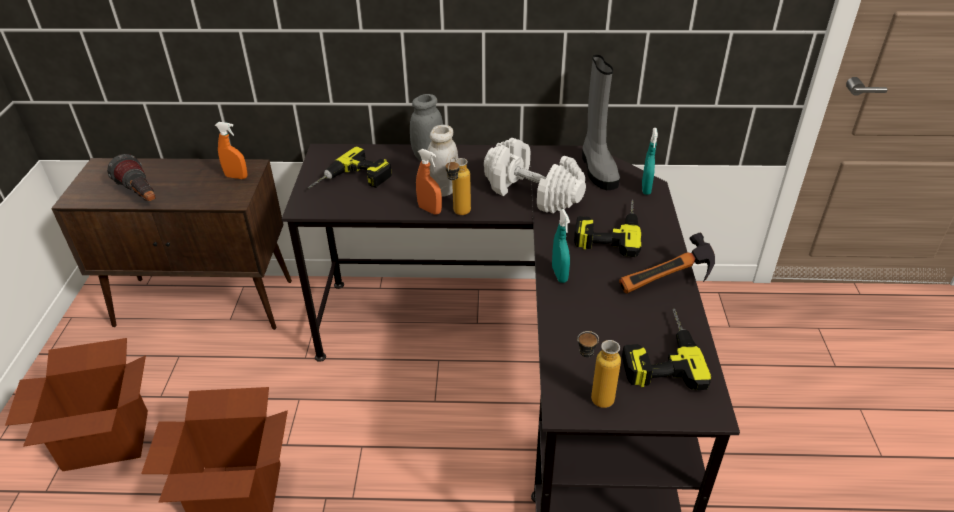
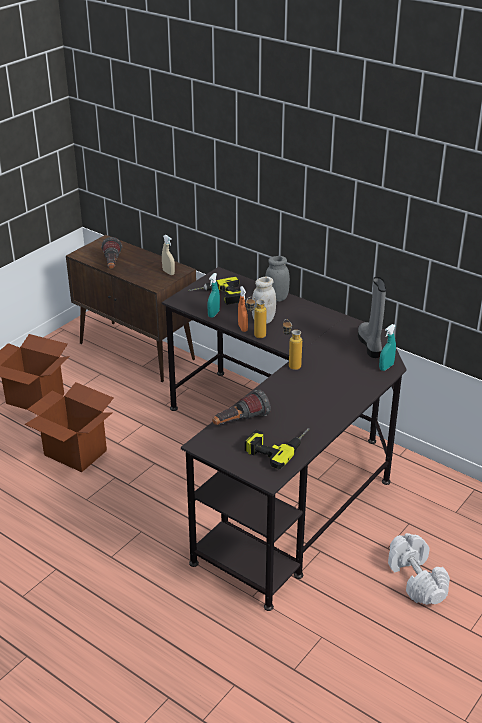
camera: 35 degrees right, 5 degrees down
orange spray bottle [215,122,247,179] -> beige spray bottle [162,235,175,275]
white dumbbell [484,138,586,214] -> white dumbbell moved to [388,533,450,605]
turquoise spray bottle [552,209,570,283] -> turquoise spray bottle moved to [208,273,220,318]
power drill [574,200,641,257] -> none
bottle [577,331,621,408] -> bottle moved to [283,319,302,370]
grey boot [582,55,620,190] -> grey boot turned 150 degrees clockwise [358,277,386,358]
hammer [619,233,715,294] -> none
none -> flashlight [212,390,271,425]

